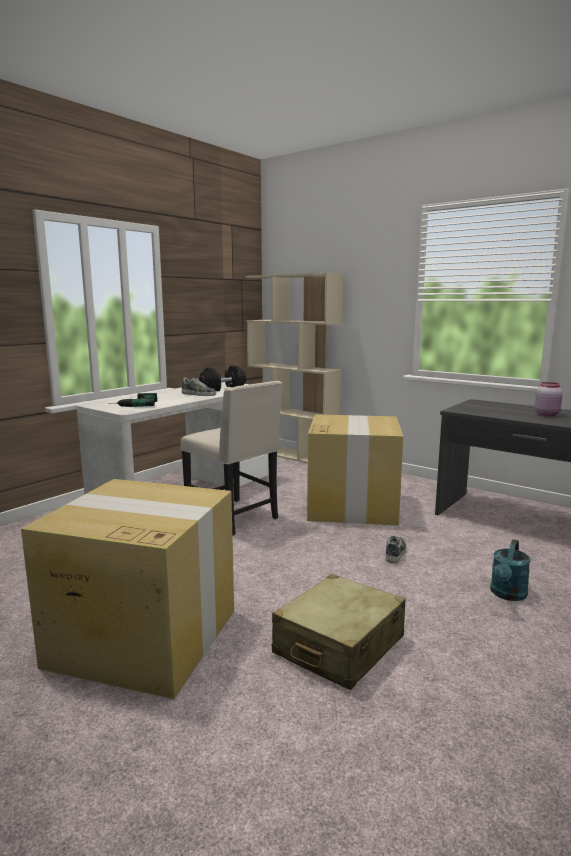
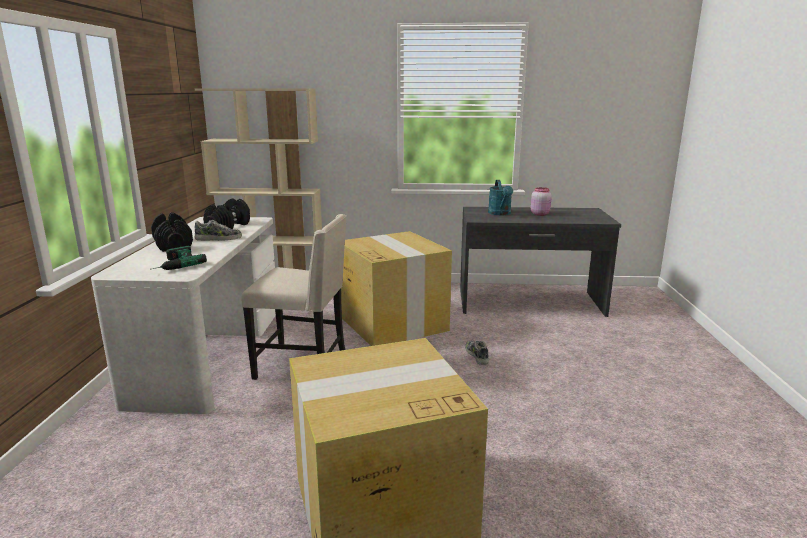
camera: 35 degrees left, 5 degrees up
beige suitcase [272,574,405,690] -> none
turquoise watering can [490,539,531,601] -> turquoise watering can moved to [488,180,513,215]
none -> black dumbbell [151,212,193,252]

